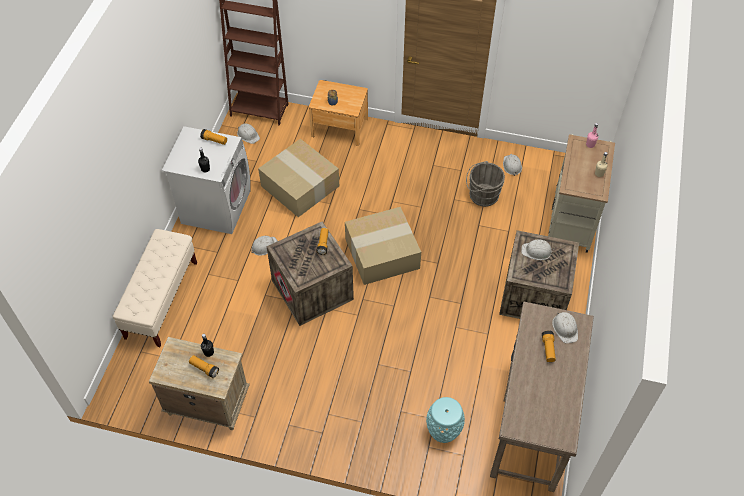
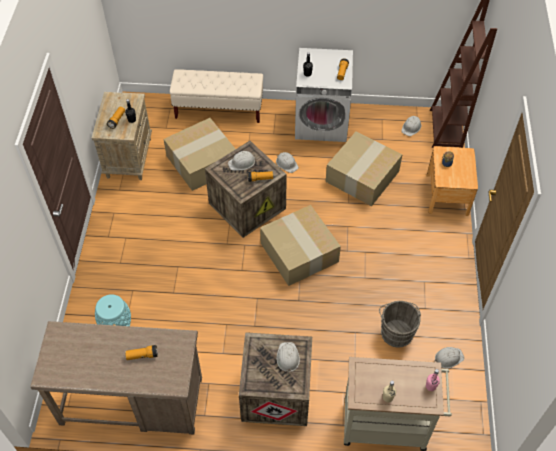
camera: 80 degrees right, 0 degrees up
white hard hat [552,312,578,343] -> white hard hat moved to [228,151,256,171]
none -> cardboard box [164,118,235,191]

